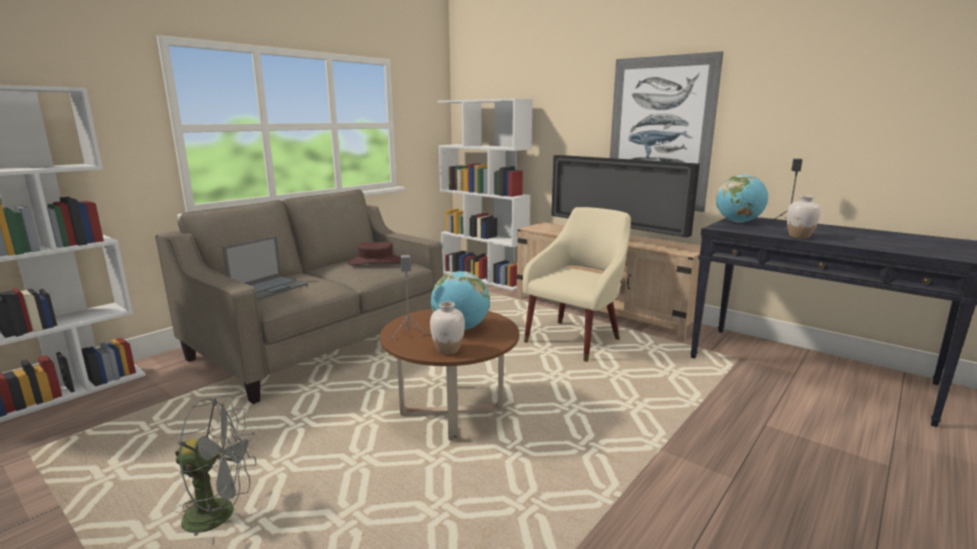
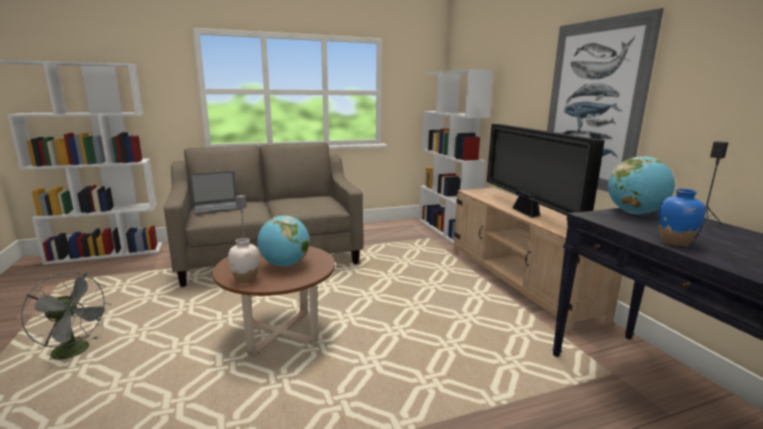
camera: 30 degrees right, 0 degrees up
brown hat [348,242,401,266] -> none
beige armchair [523,207,631,362] -> none
white vase [787,195,821,239] -> blue vase [658,189,706,246]

